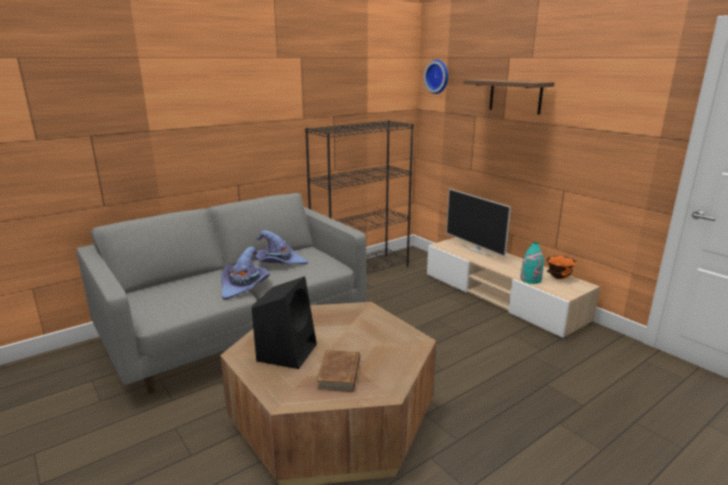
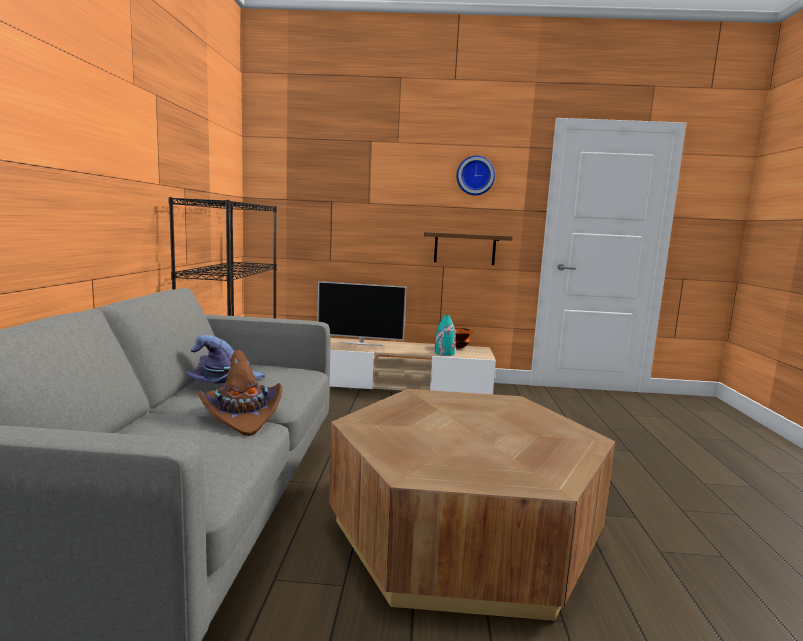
camera: 50 degrees left, 10 degrees down
purple hat [221,246,270,300] -> brown hat [197,350,282,436]
black speaker [252,276,317,369] -> none
brown book [316,350,360,392] -> none
wall clock [424,59,448,94] -> wall clock moved to [456,156,495,195]
brown shelf [463,79,555,115] -> brown shelf moved to [424,232,512,265]

